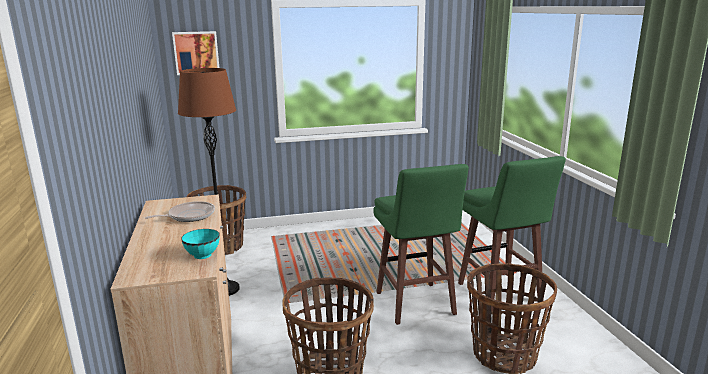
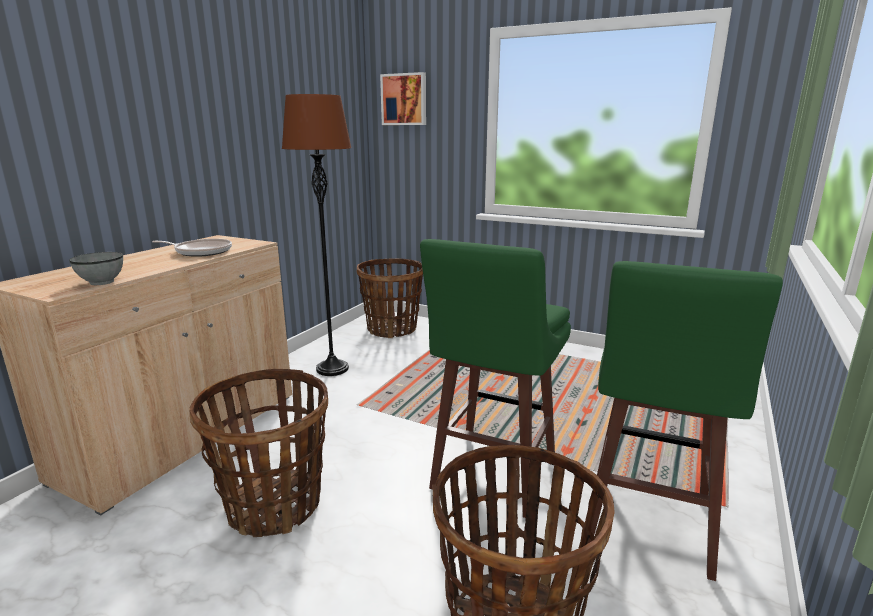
camera: 40 degrees right, 0 degrees up
turquoise bowl [181,229,220,259] -> grey bowl [69,252,123,285]

